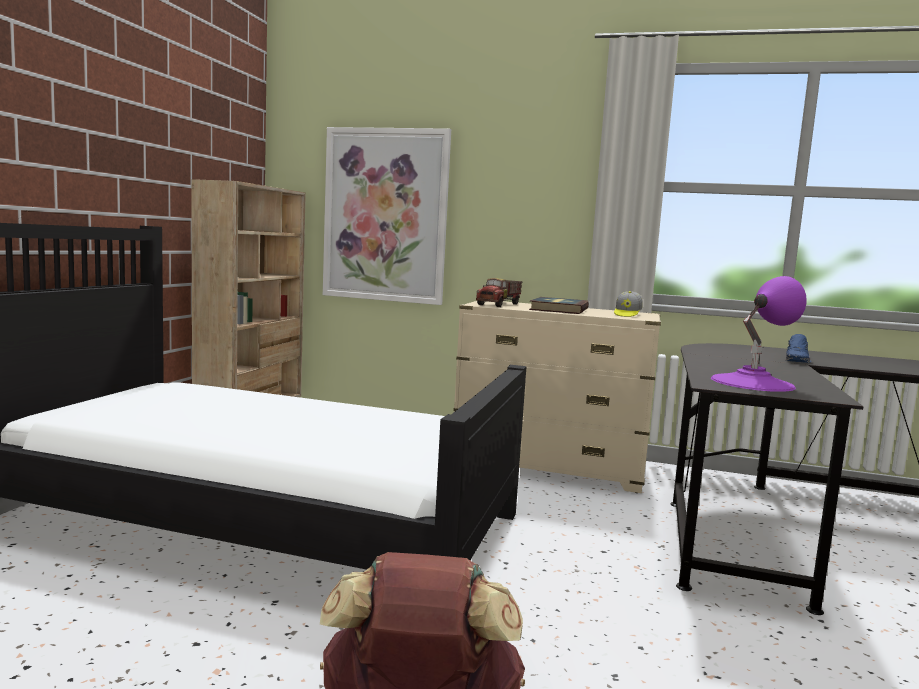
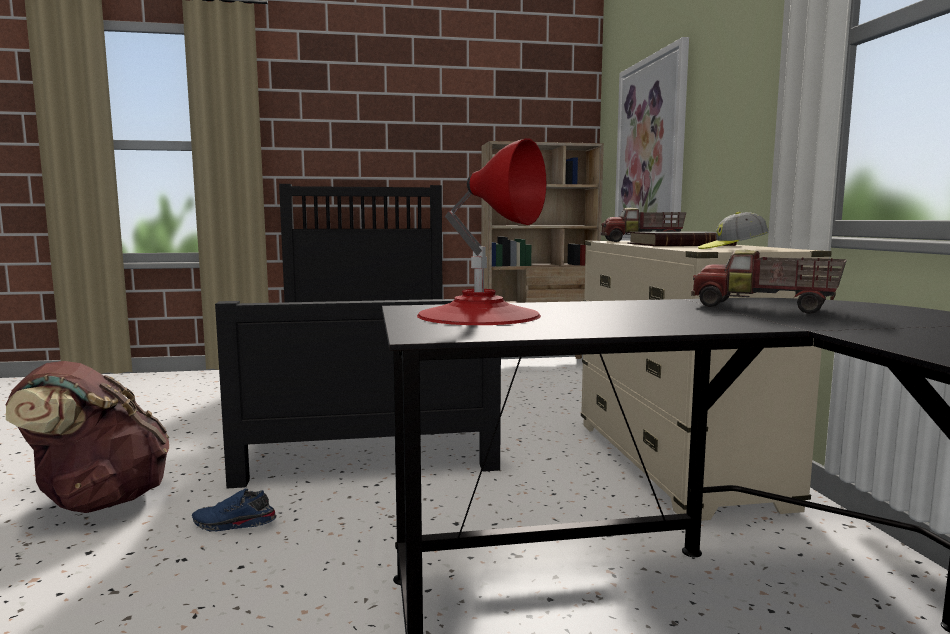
camera: 65 degrees right, 0 degrees up
purple table lamp [711,276,807,392] -> red table lamp [417,138,546,325]
blue shoe [786,334,811,363] -> blue shoe moved to [192,489,277,532]
none -> toy truck [691,250,847,314]

